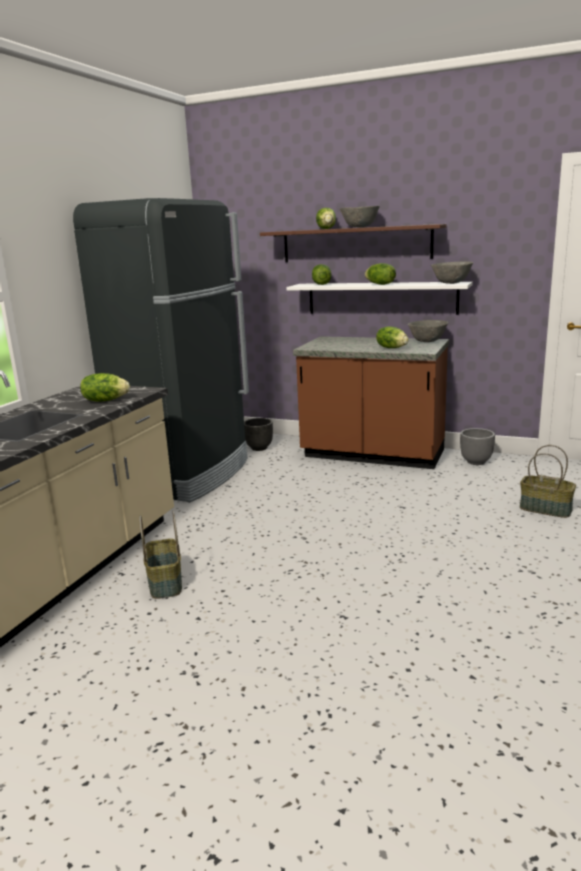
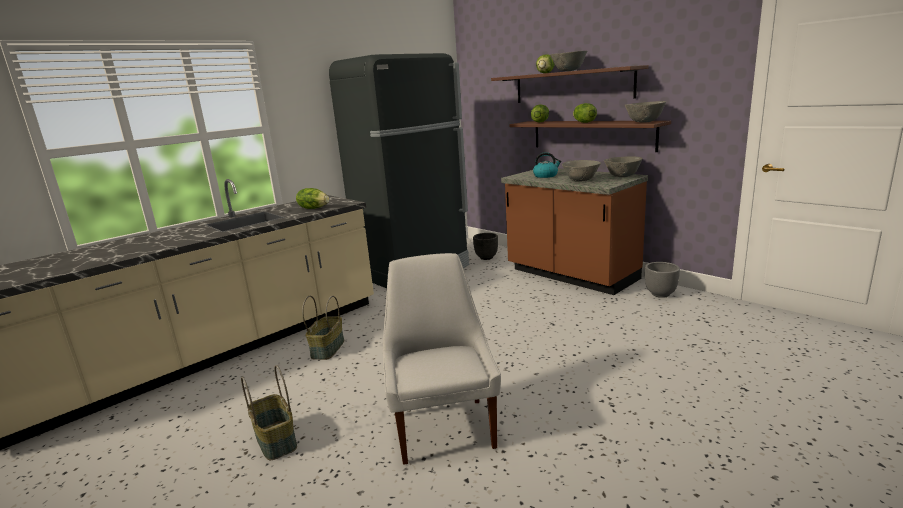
camera: 25 degrees right, 0 degrees up
white shelf [286,282,473,315] -> brown shelf [509,121,671,152]
lettuce [376,326,409,348] -> grey bowl [562,160,601,182]
basket [520,445,576,518] -> basket moved to [241,365,297,460]
none -> white chair [383,253,501,465]
none -> kettle [533,152,562,178]

